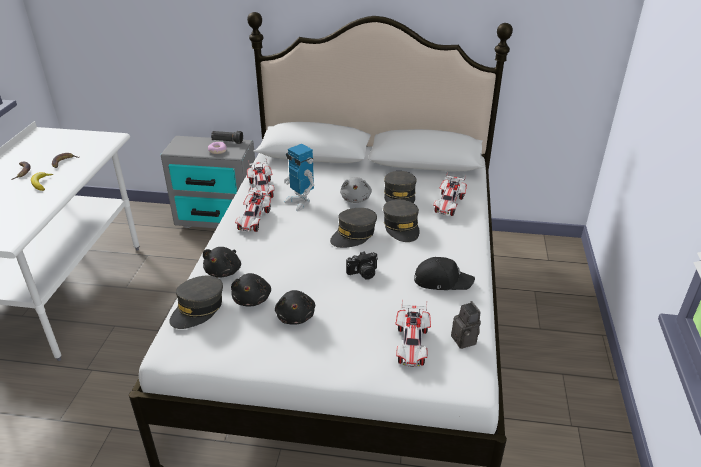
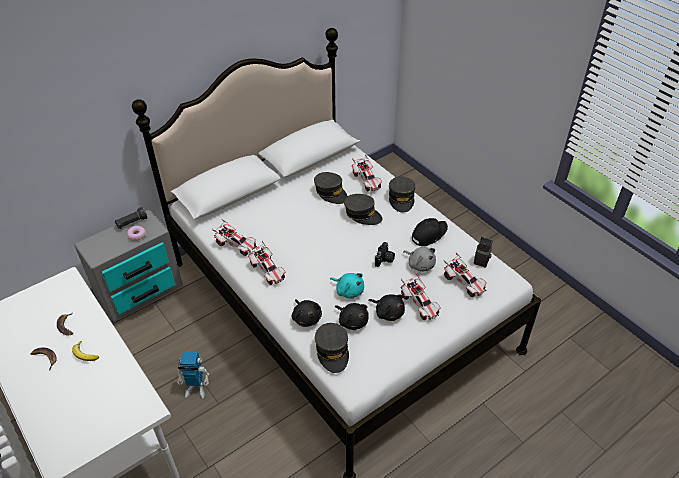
camera: 45 degrees left, 10 degrees up
toy robot [284,144,314,211] -> toy robot moved to [177,351,209,399]
grey cap [330,208,377,248] -> grey cap moved to [389,176,415,212]
grey plush toy [340,177,372,203] -> grey plush toy moved to [403,247,436,272]
none -> turquoise plush toy [330,273,364,299]
none -> toy car [400,272,441,320]

